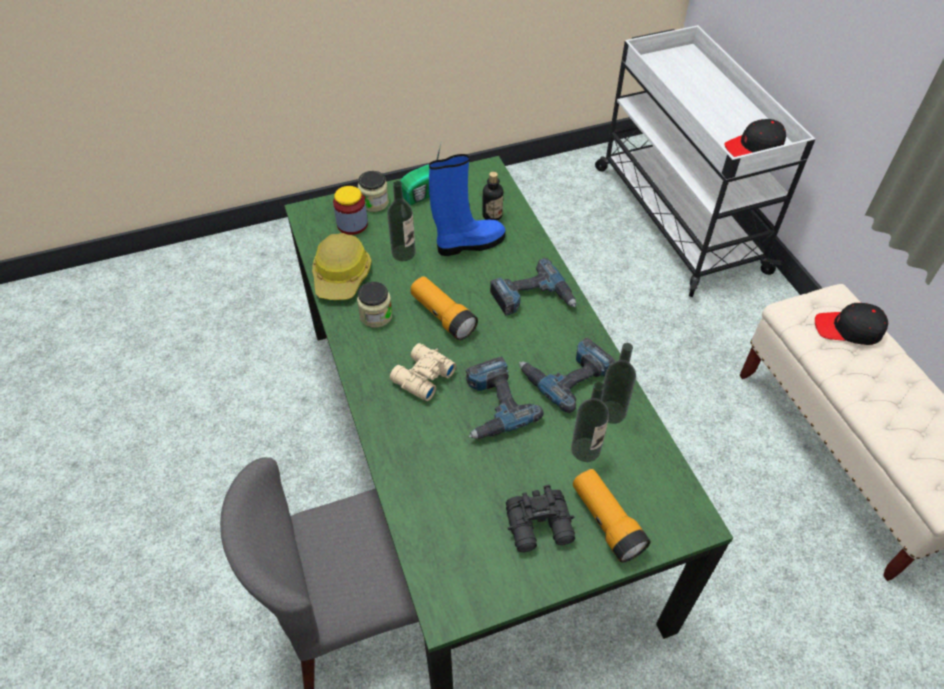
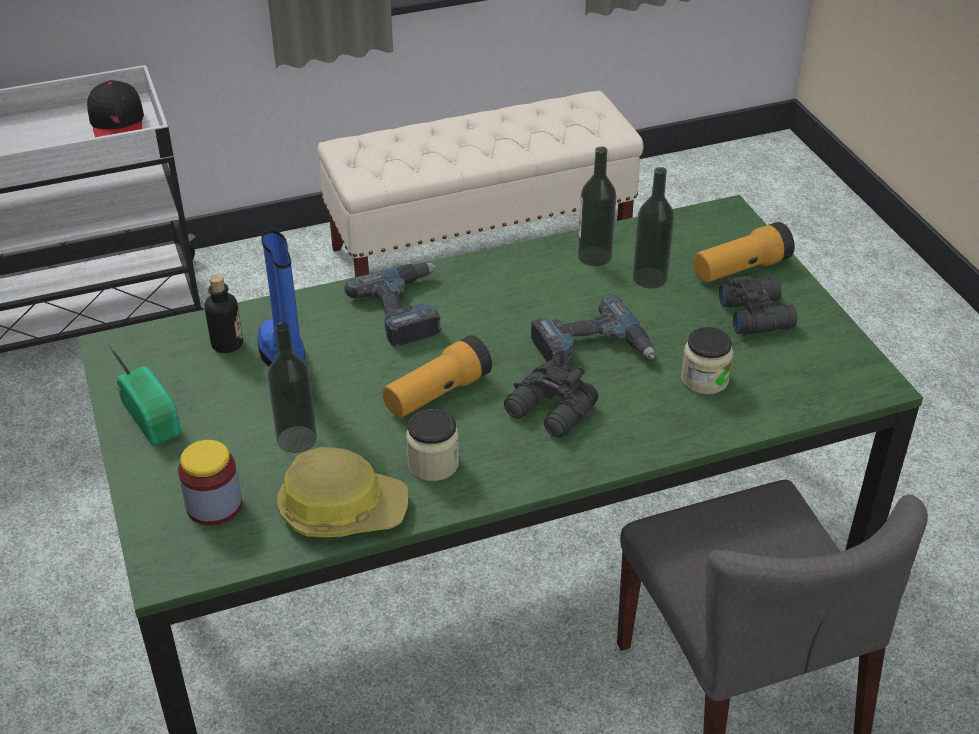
camera: 90 degrees left, 10 degrees down
jar [358,171,389,212] -> jar moved to [681,327,733,394]
beige binoculars [390,343,456,401] -> black binoculars [504,359,598,438]
power drill [519,338,615,413] -> none
black cap [815,303,888,345] -> none

